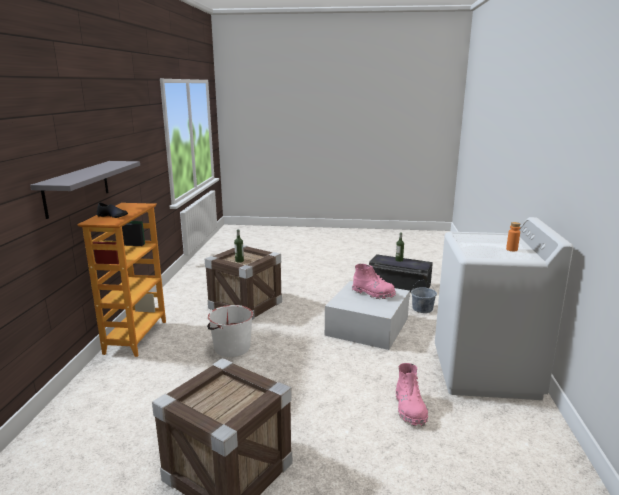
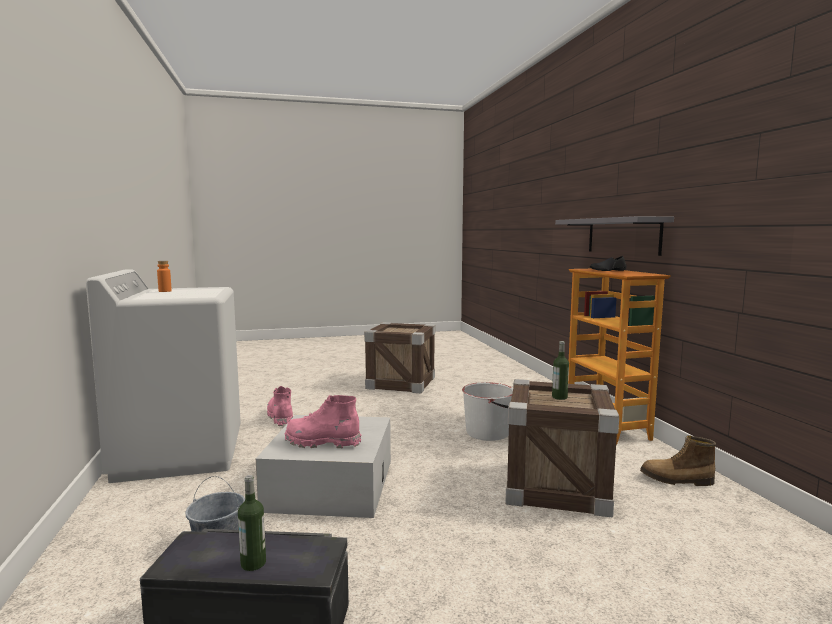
camera: 160 degrees right, 10 degrees down
none -> boot [640,435,716,486]

